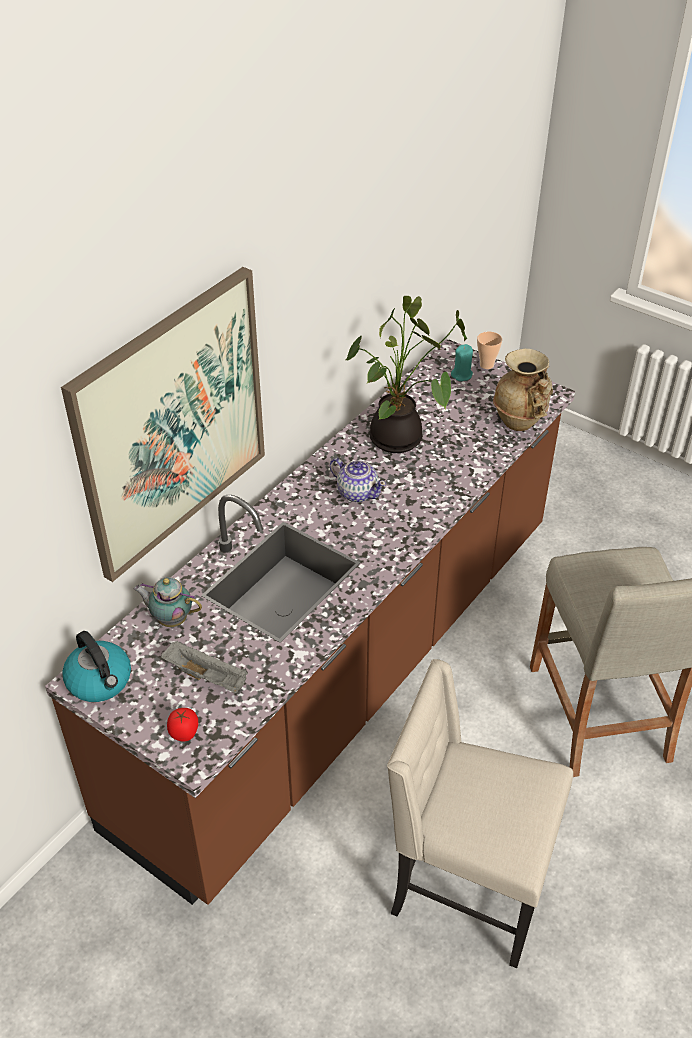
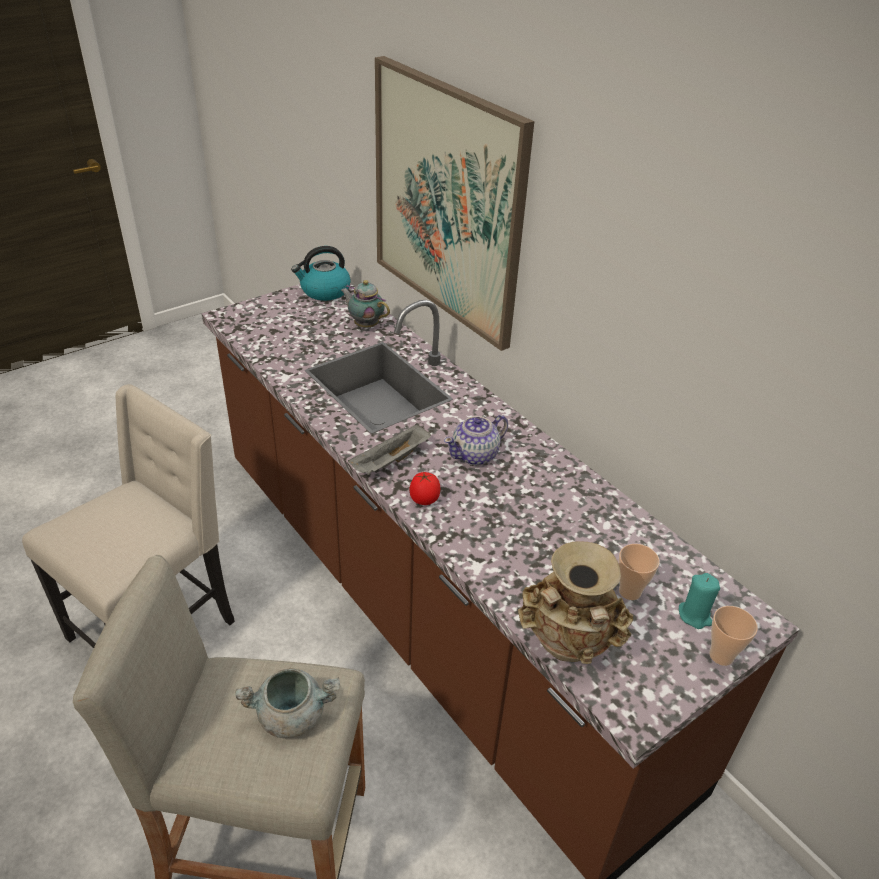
camera: 105 degrees right, 5 degrees down
teapot [134,577,202,627] -> teapot turned 90 degrees counterclockwise [341,280,390,328]
grey tray [161,641,248,693] -> grey tray moved to [348,423,431,475]
tomato [167,708,198,742] -> tomato moved to [410,472,440,505]
potted plant [346,296,467,453] -> none
none -> grey cooking pot [235,669,340,738]
none -> cup [618,544,660,600]

